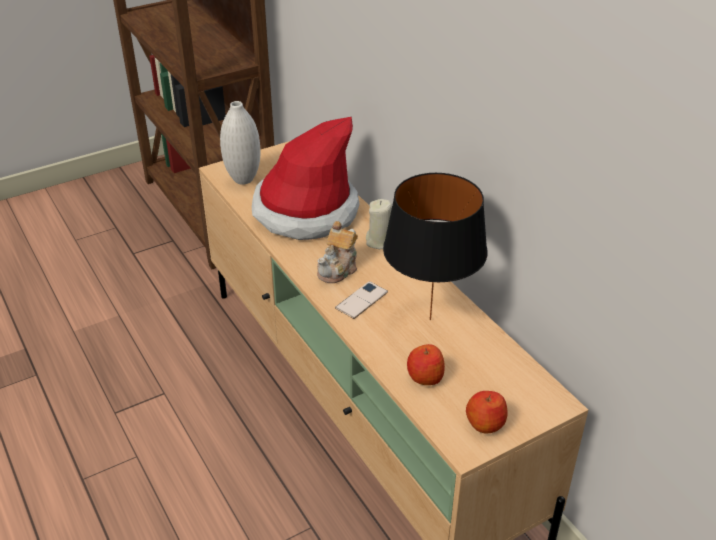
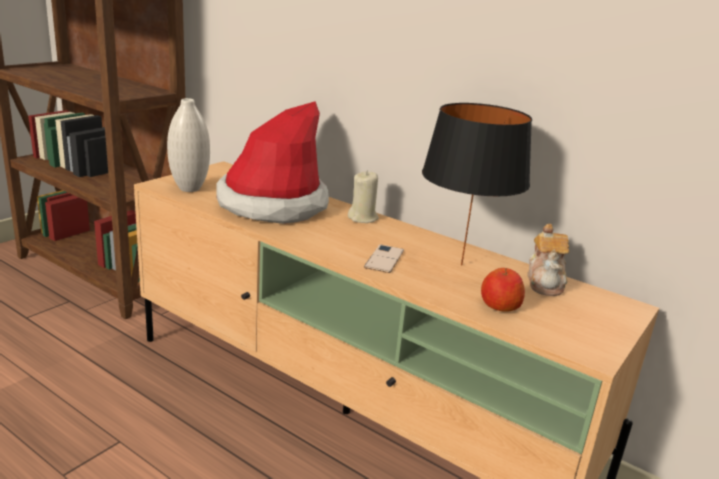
camera: 25 degrees left, 15 degrees down
teapot [317,221,358,283] -> teapot moved to [527,224,569,296]
apple [466,391,508,434] -> none

